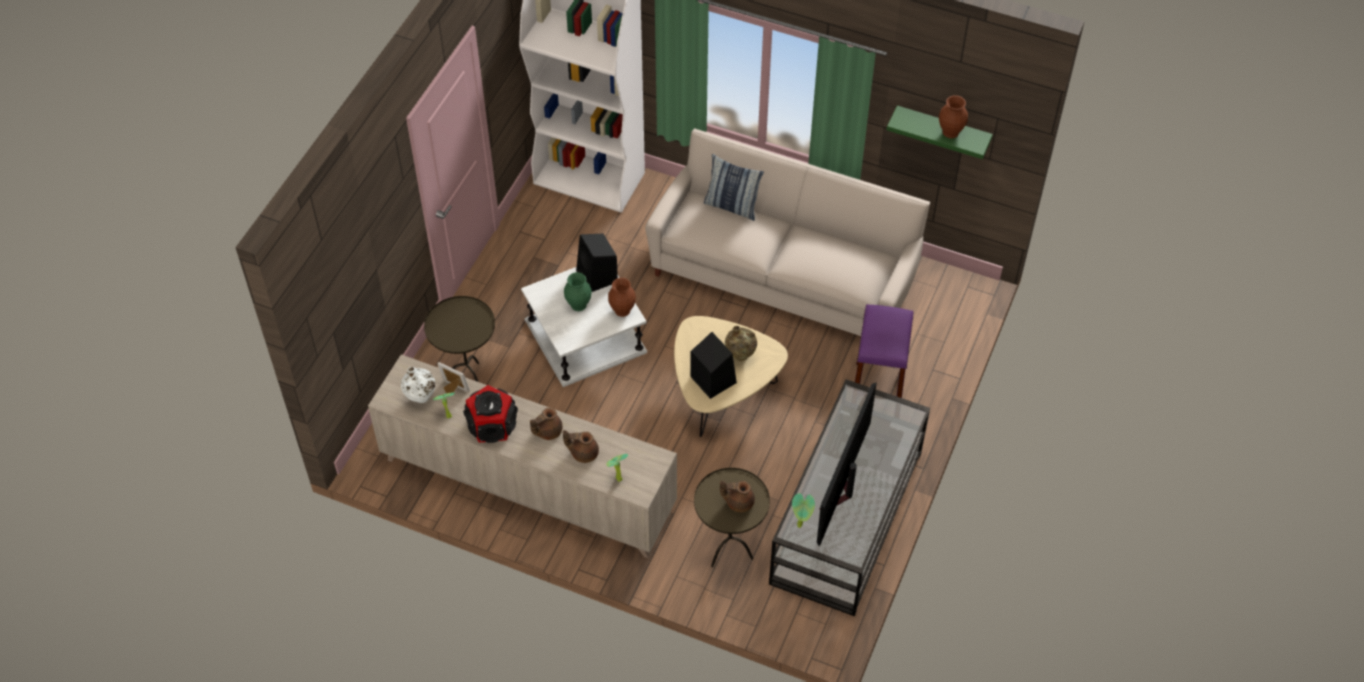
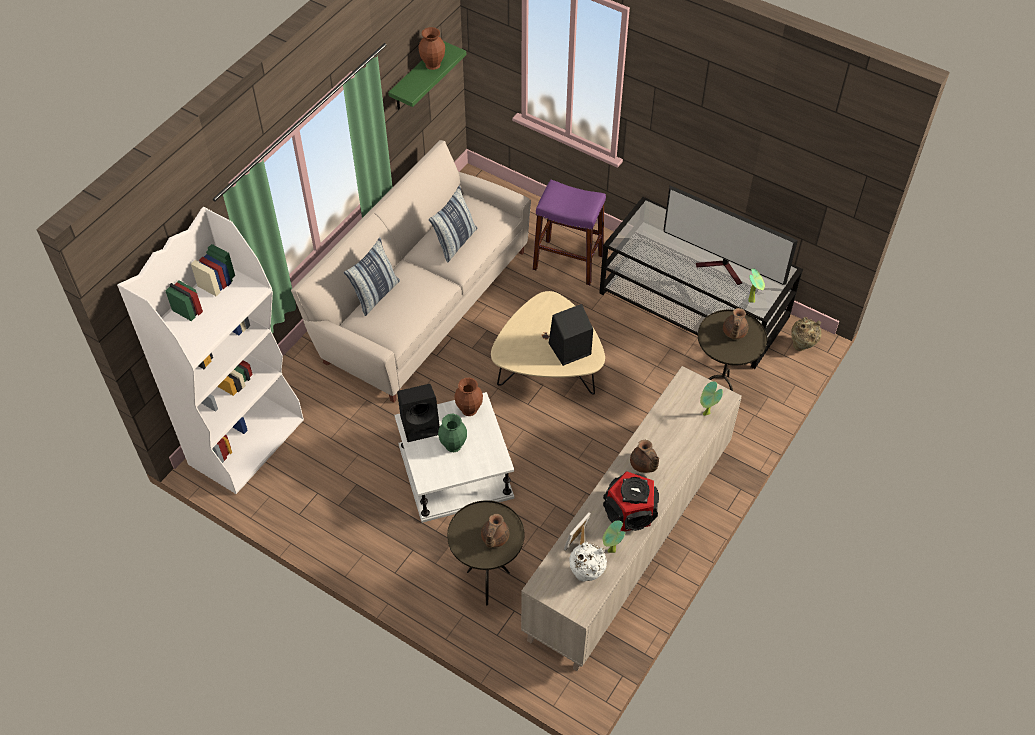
camera: 80 degrees left, 0 degrees up
brown teapot [563,430,599,463] -> brown teapot moved to [481,514,509,548]
beige vase [725,326,757,361] -> beige vase moved to [792,317,822,351]
none -> pillow [429,185,477,263]

